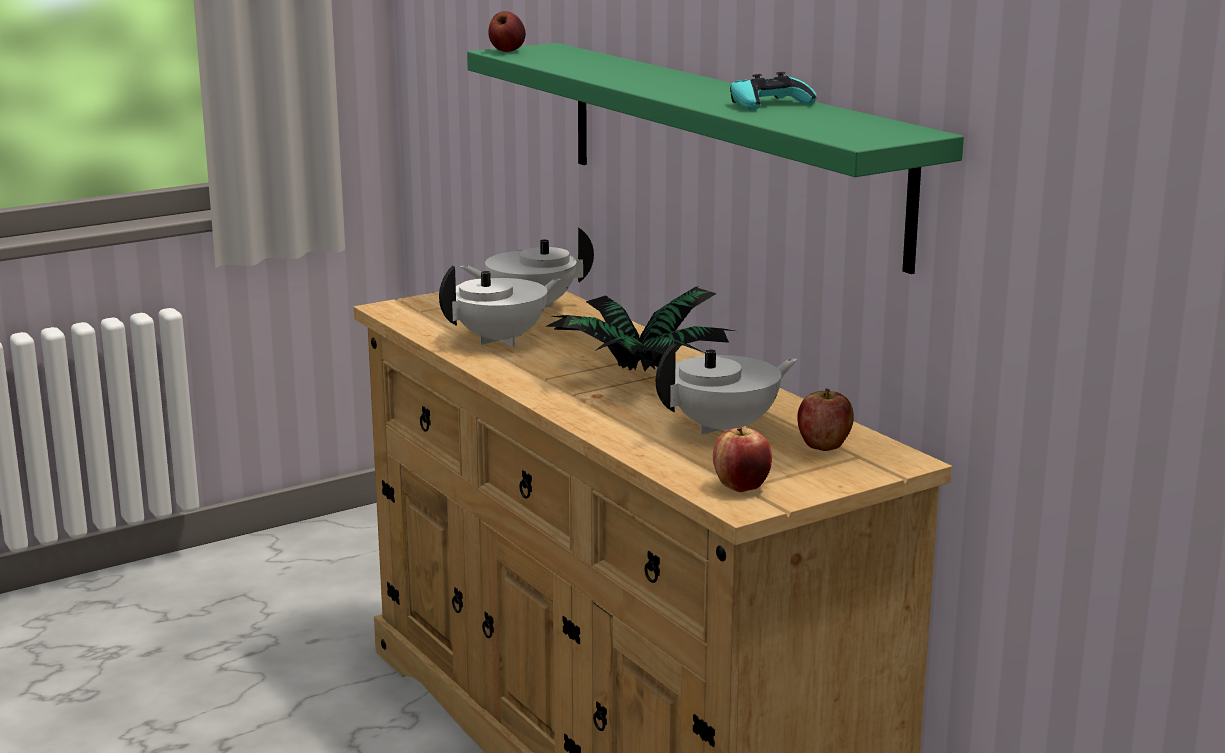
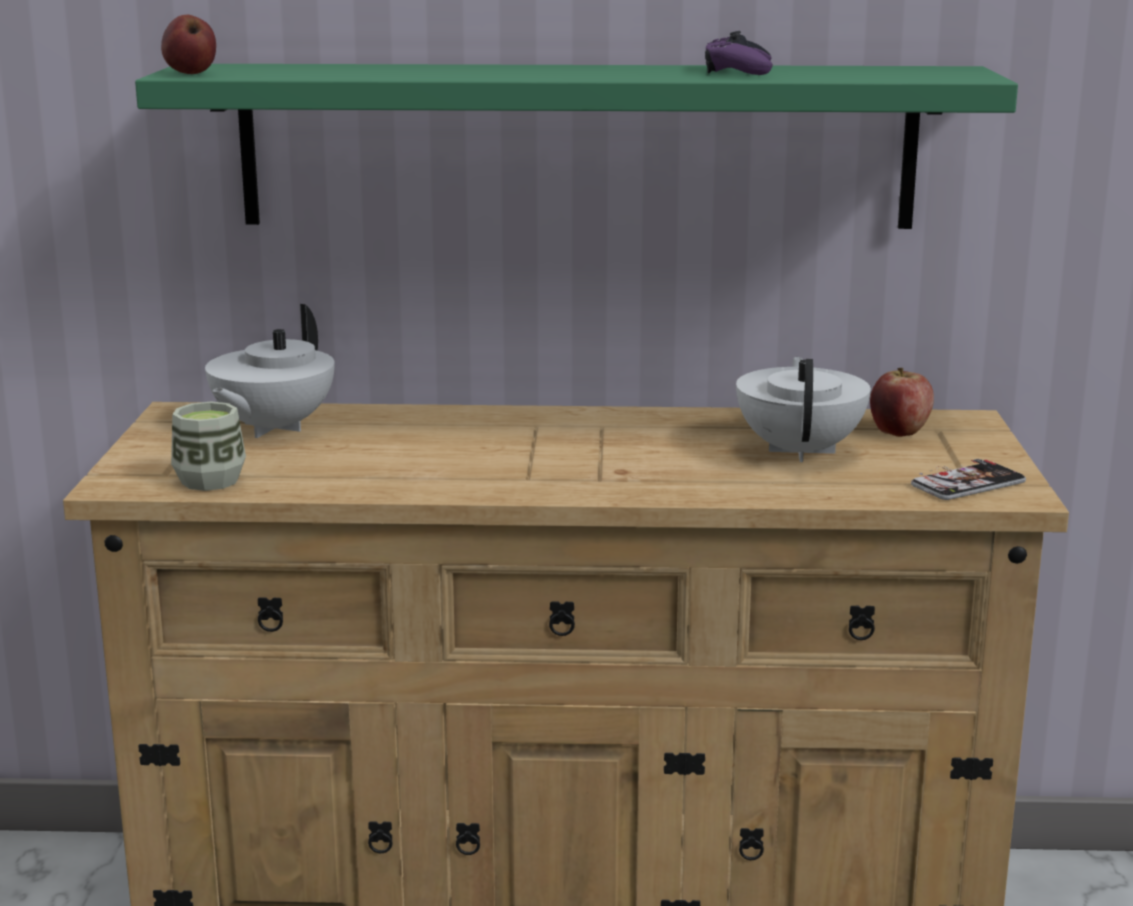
camera: 55 degrees left, 0 degrees up
white teapot [439,266,561,347] -> none
potted plant [545,286,734,371] -> none
apple [713,427,772,492] -> phone [911,459,1026,500]
turquoise game controller [730,72,817,110] -> purple game controller [705,31,773,75]
none -> cup [171,402,246,491]

